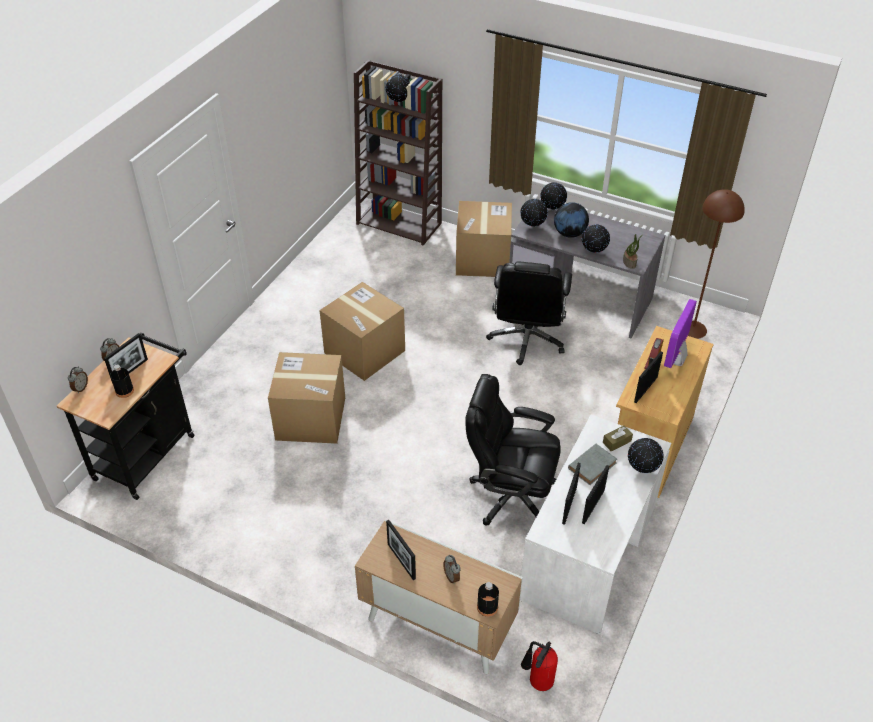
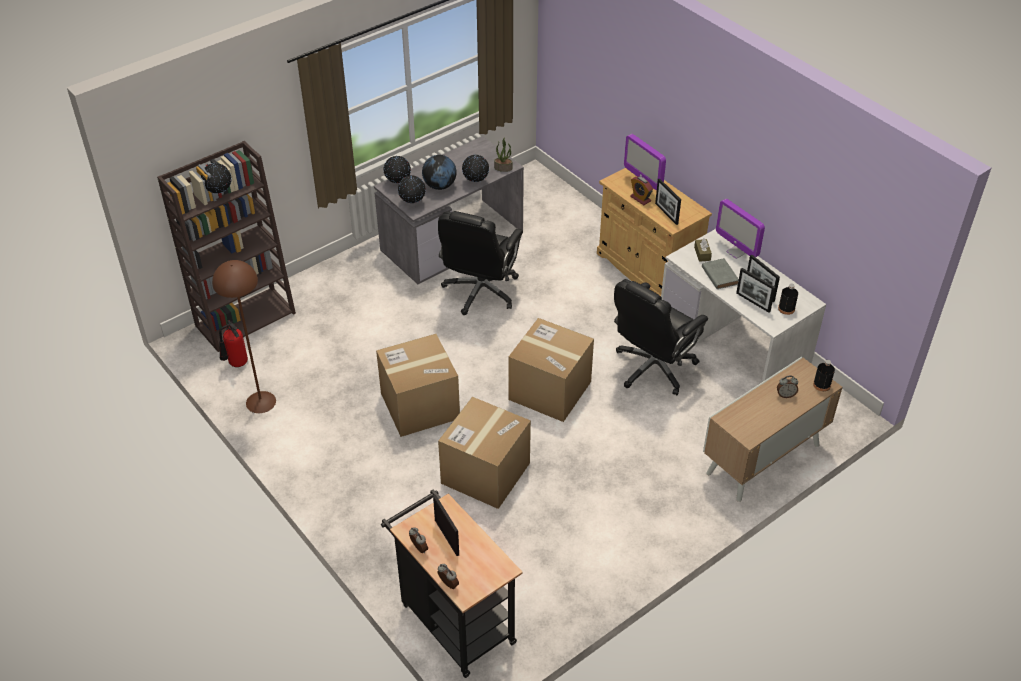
camera: 65 degrees left, 0 degrees up
black bottle [110,365,134,398] -> black bottle moved to [778,284,798,315]
picture frame [386,520,416,580] -> none
cardboard box [456,201,512,277] -> cardboard box moved to [508,318,594,422]
black office chair [486,262,572,365] -> black office chair turned 75 degrees clockwise [438,211,523,315]
fire extinguisher [521,641,558,691] -> fire extinguisher moved to [219,320,248,367]
globe [628,438,664,473] -> monitor [716,199,765,259]
brown floor lamp [688,189,745,339] -> brown floor lamp moved to [212,260,276,413]

